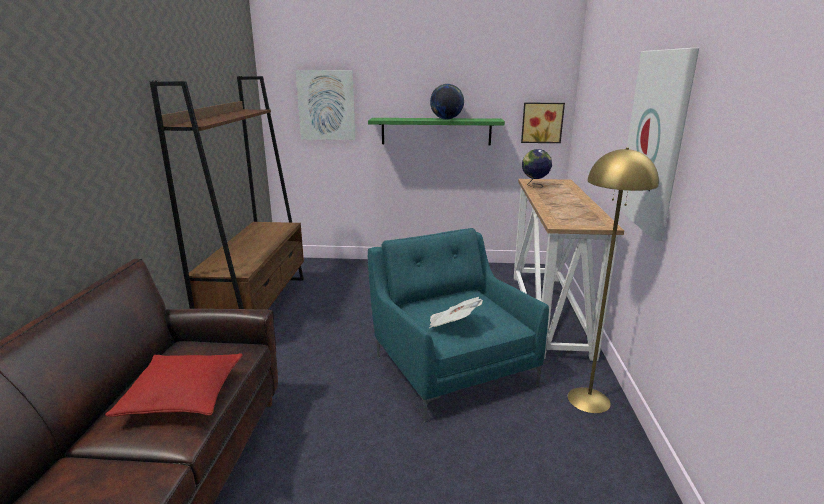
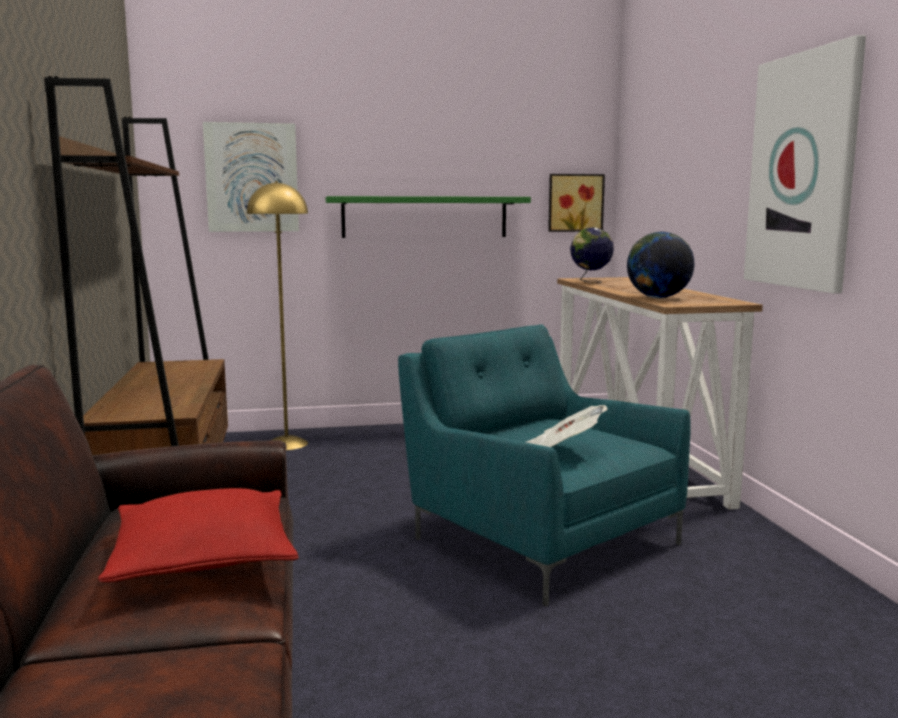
camera: 15 degrees left, 10 degrees down
globe [430,84,464,120] -> globe moved to [627,232,694,298]
yellow floor lamp [568,147,659,413] -> yellow floor lamp moved to [247,181,308,450]

